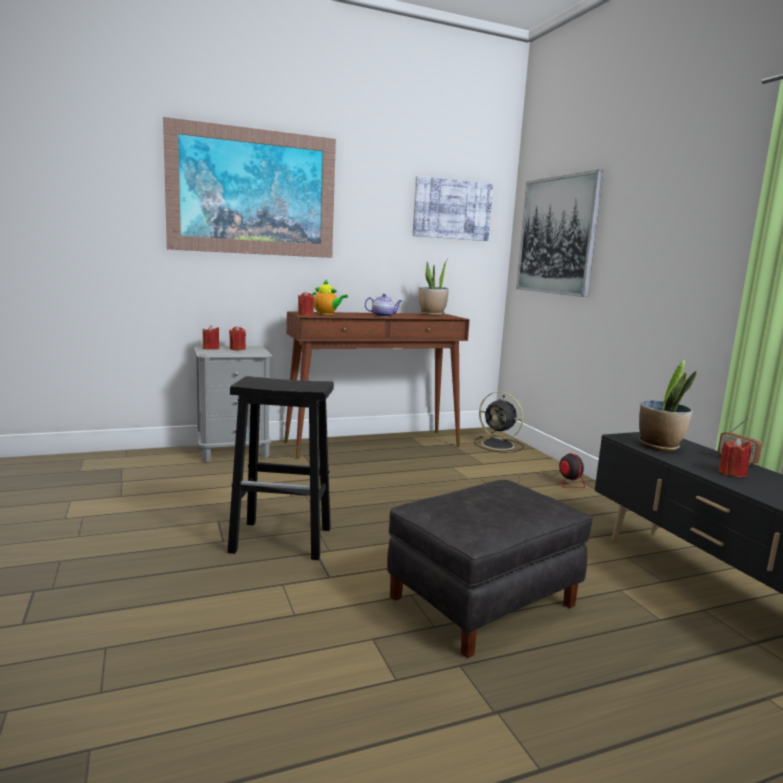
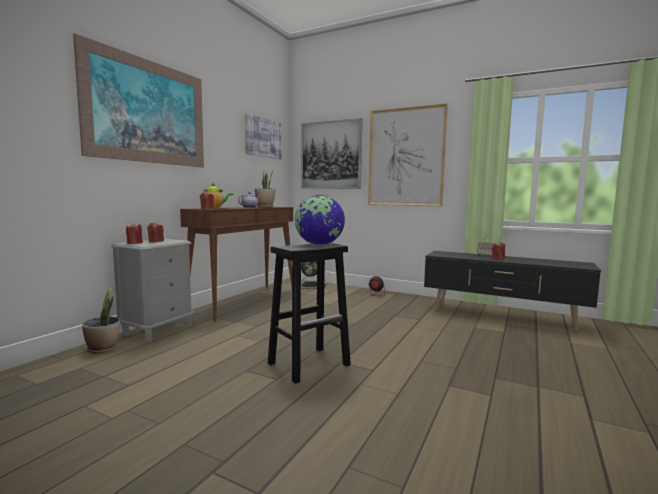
camera: 40 degrees left, 5 degrees down
black ottoman [387,480,593,658] -> none
potted plant [639,360,697,451] -> potted plant moved to [82,288,120,353]
none -> globe [295,195,345,245]
none -> picture [368,103,448,206]

